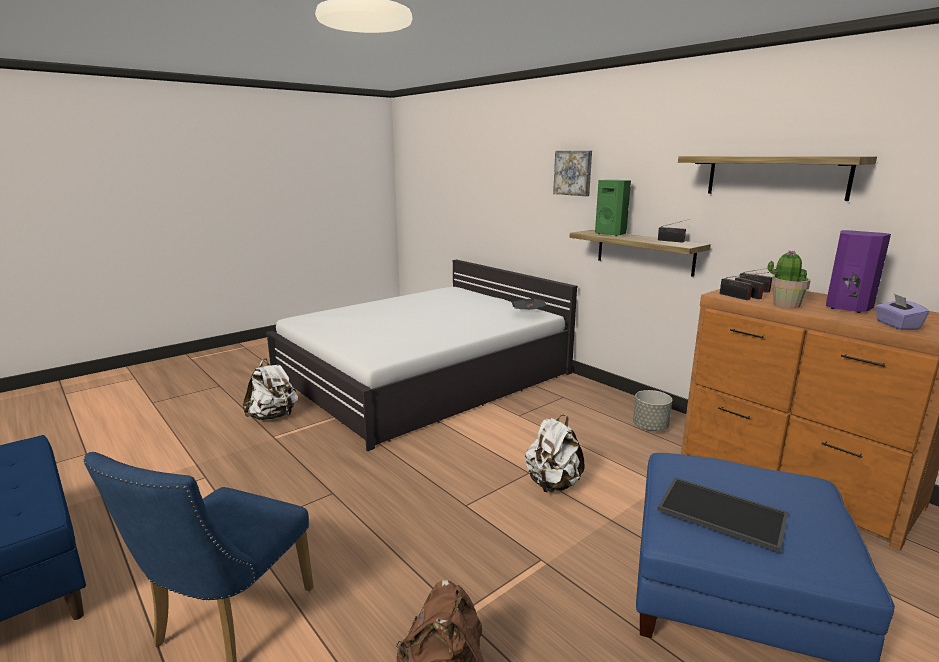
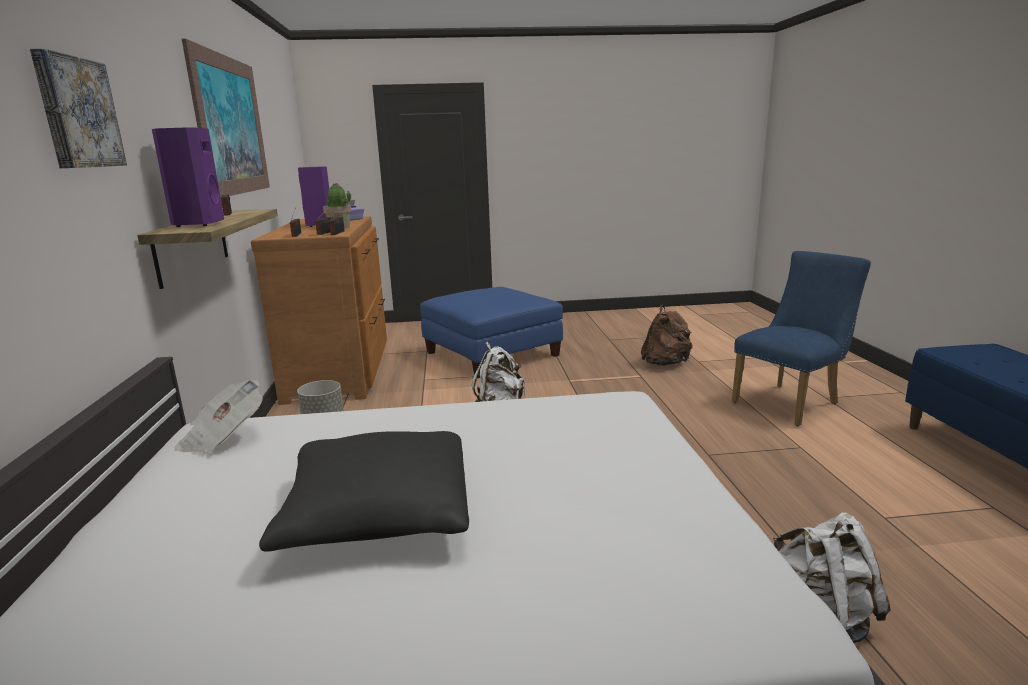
camera: 145 degrees left, 0 degrees up
green speaker [595,180,631,236] -> purple speaker [152,127,224,227]
tray [657,477,789,553] -> none
shelf [678,156,877,201] -> picture [182,39,270,197]
none -> black pillow [259,431,469,552]

